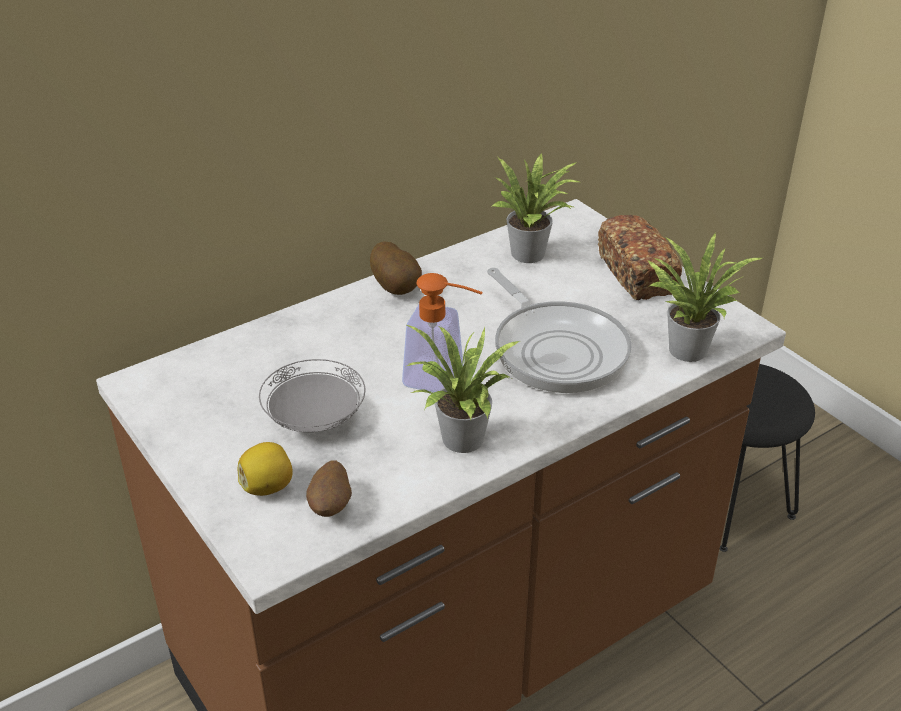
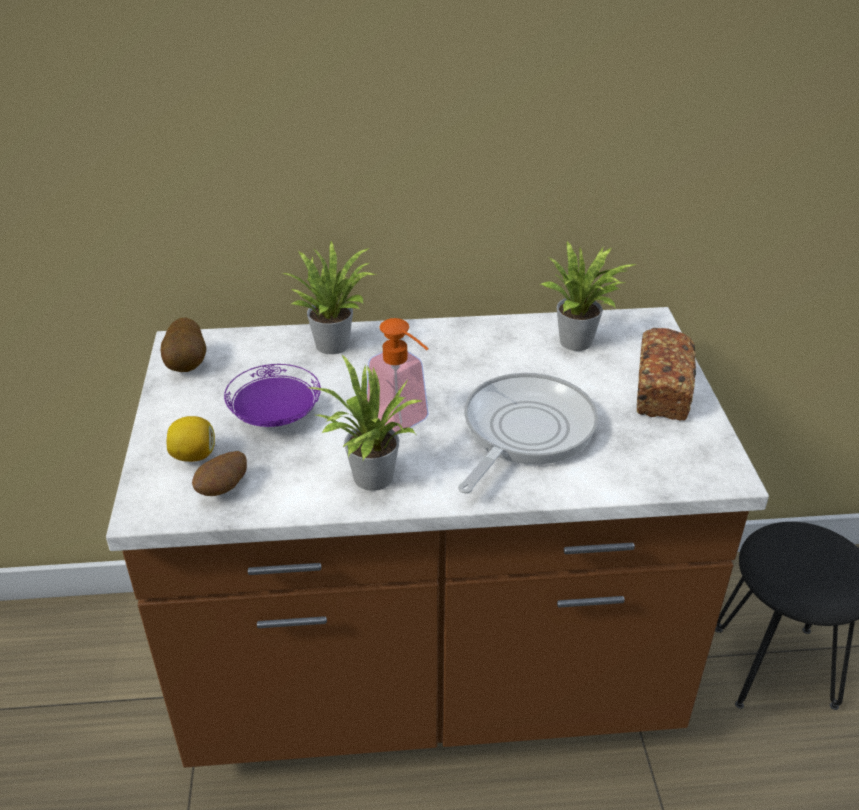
camera: 30 degrees right, 0 degrees up
grey plate [259,359,365,432] -> purple plate [224,364,321,427]
potato [370,241,422,295] -> potato moved to [161,317,207,372]
frying pan [487,268,632,393] -> frying pan turned 150 degrees counterclockwise [458,373,598,494]
potted plant [648,233,762,362] -> potted plant moved to [282,240,376,354]

